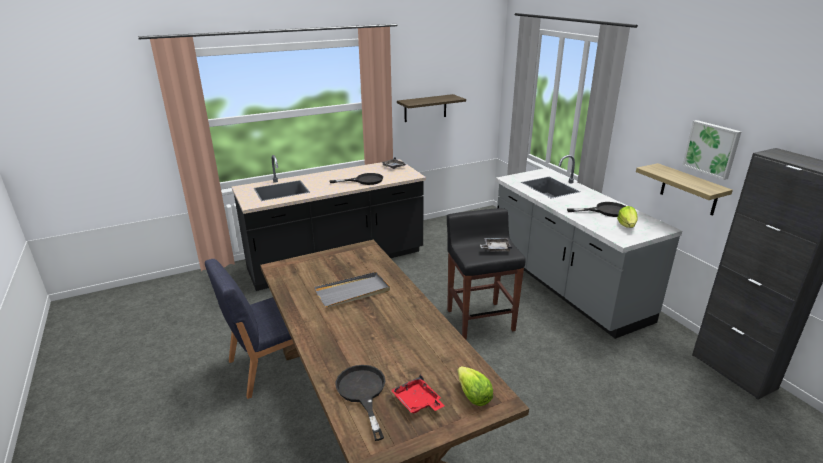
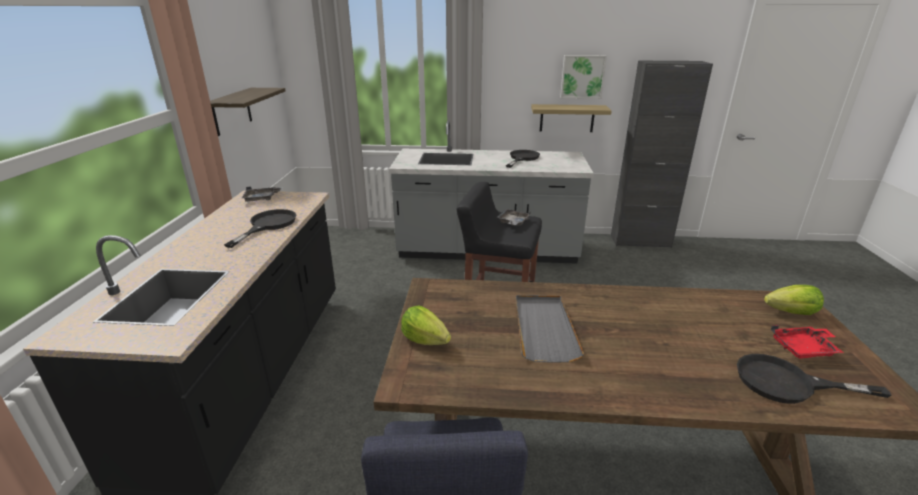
camera: 60 degrees left, 0 degrees up
lettuce [617,206,637,228] -> lettuce moved to [401,305,451,345]

